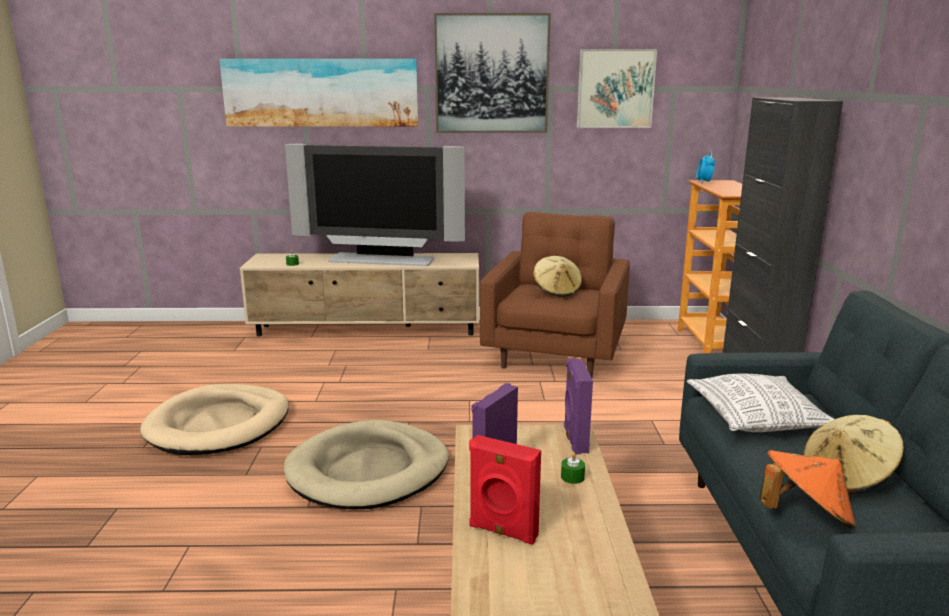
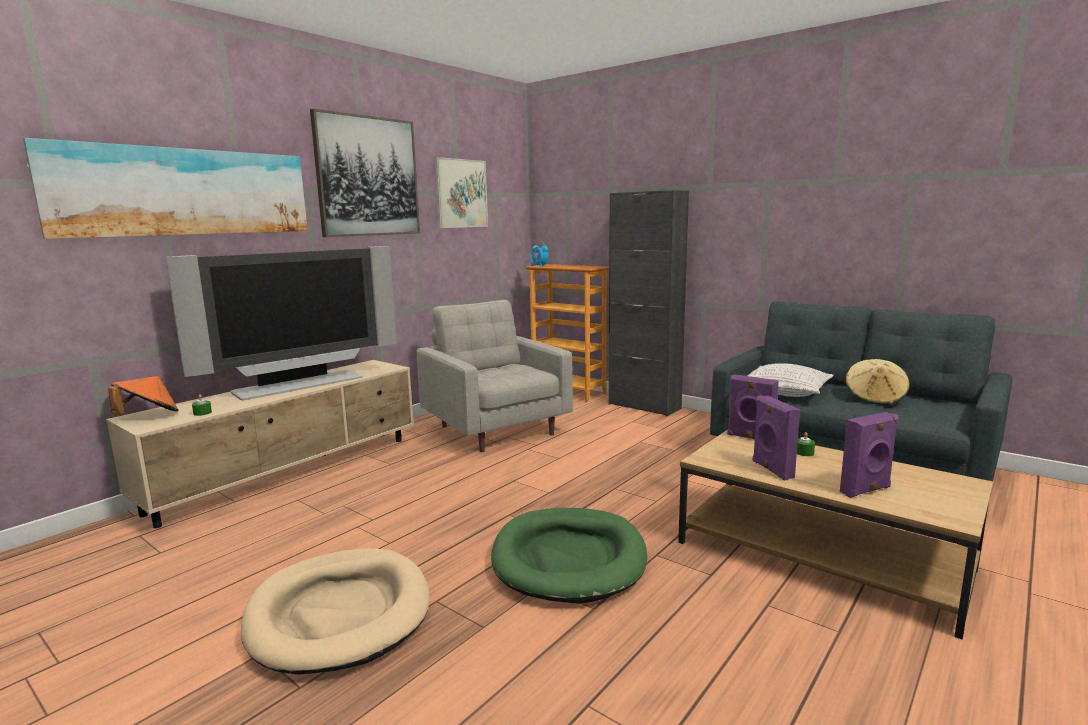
camera: 50 degrees left, 5 degrees down
beige dog bed [284,420,449,509] -> green dog bed [491,508,647,604]
red speaker [469,435,541,545] -> purple speaker [840,412,898,498]
brown armchair [480,212,630,378] -> grey armchair [416,300,573,452]
beige hat [533,256,582,297] -> none
orange hat [760,450,857,529] -> orange hat moved to [108,376,178,415]

